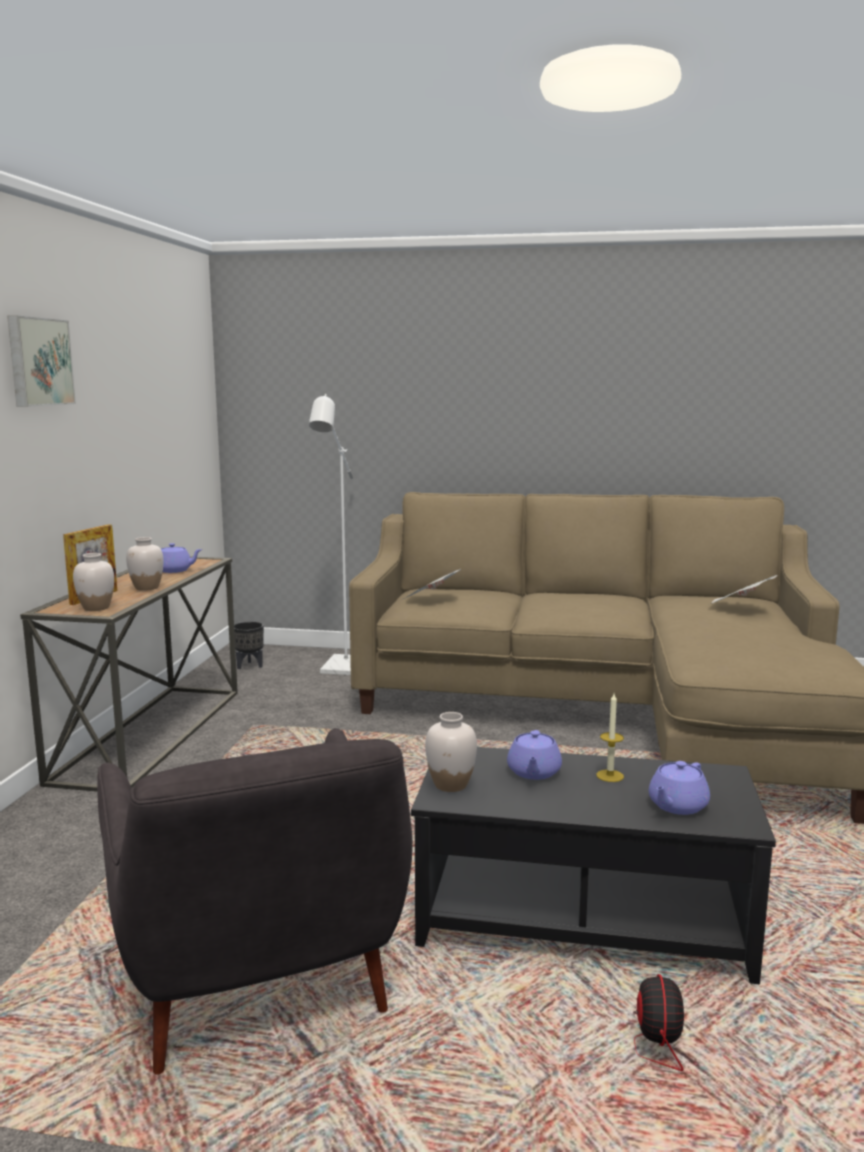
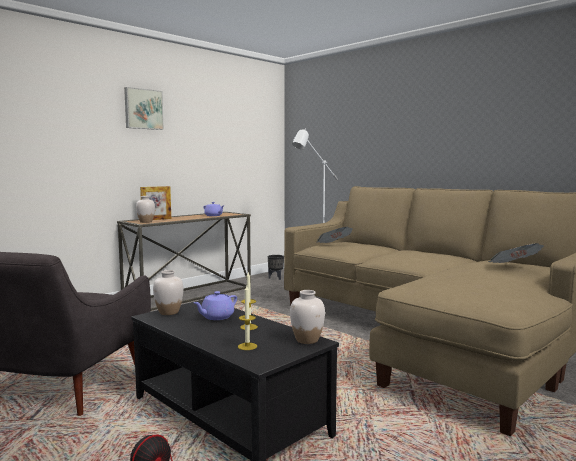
camera: 35 degrees right, 5 degrees down
white vase [126,537,163,591] -> white vase moved to [290,290,325,344]
purple teapot [649,761,710,815] -> candle [238,286,257,350]

